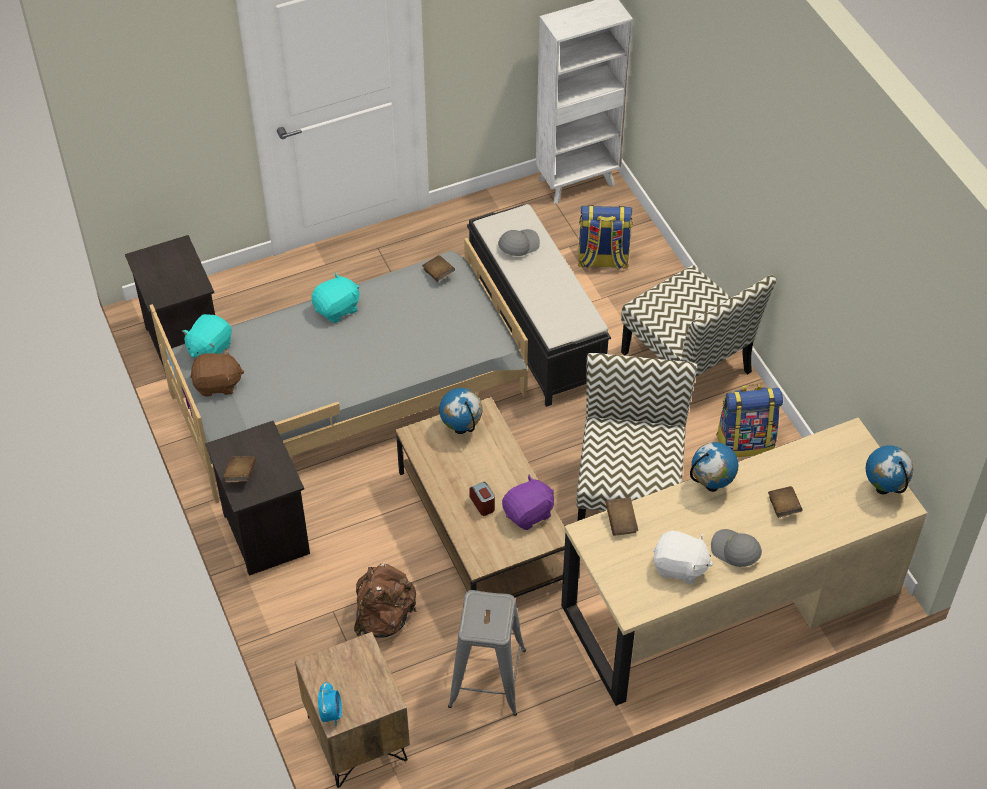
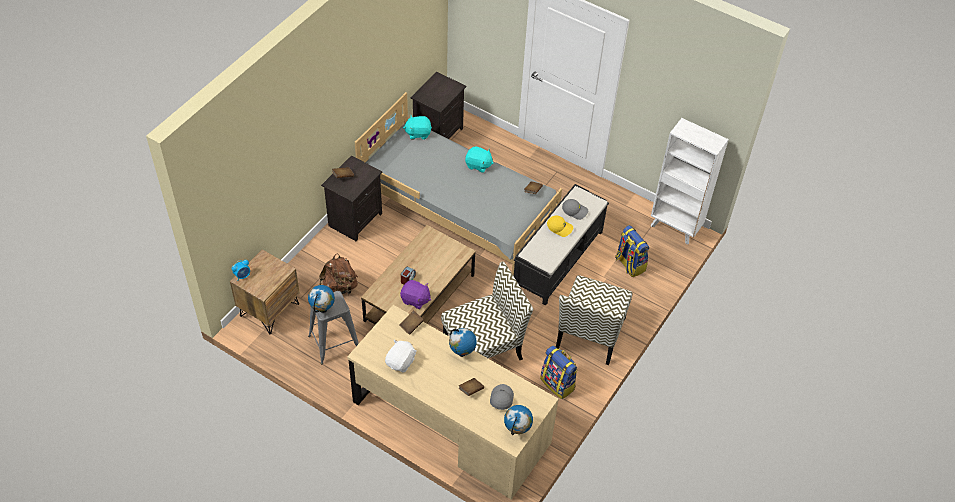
camera: 55 degrees right, 0 degrees up
brown plush toy [190,349,244,397] -> none
globe [439,388,482,434] -> globe moved to [308,285,335,313]
white plush toy [653,531,713,584] -> white plush toy turned 135 degrees counterclockwise [385,339,416,373]
grey cap [711,529,762,567] -> grey cap moved to [490,384,514,410]
none -> yellow cap [547,215,573,237]

